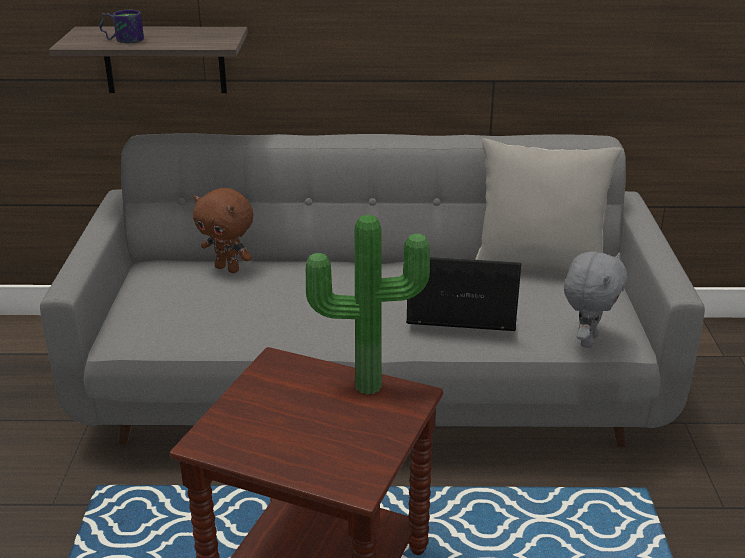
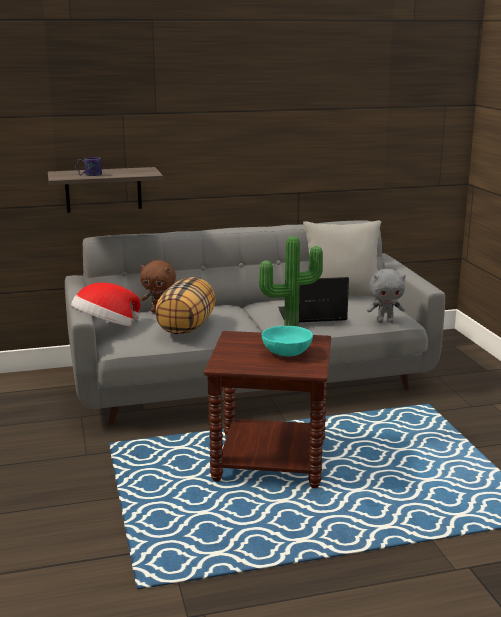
camera: 15 degrees left, 10 degrees down
grey plush toy [564,252,628,348] -> grey plush toy turned 75 degrees clockwise [367,269,406,323]
none -> hat [71,283,141,326]
none -> pillow [156,277,216,334]
none -> turquoise bowl [262,326,313,356]

